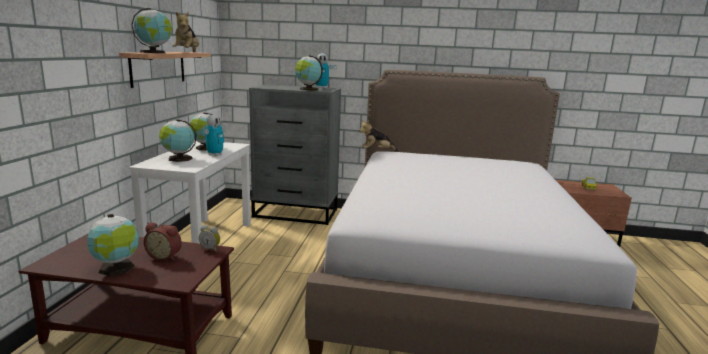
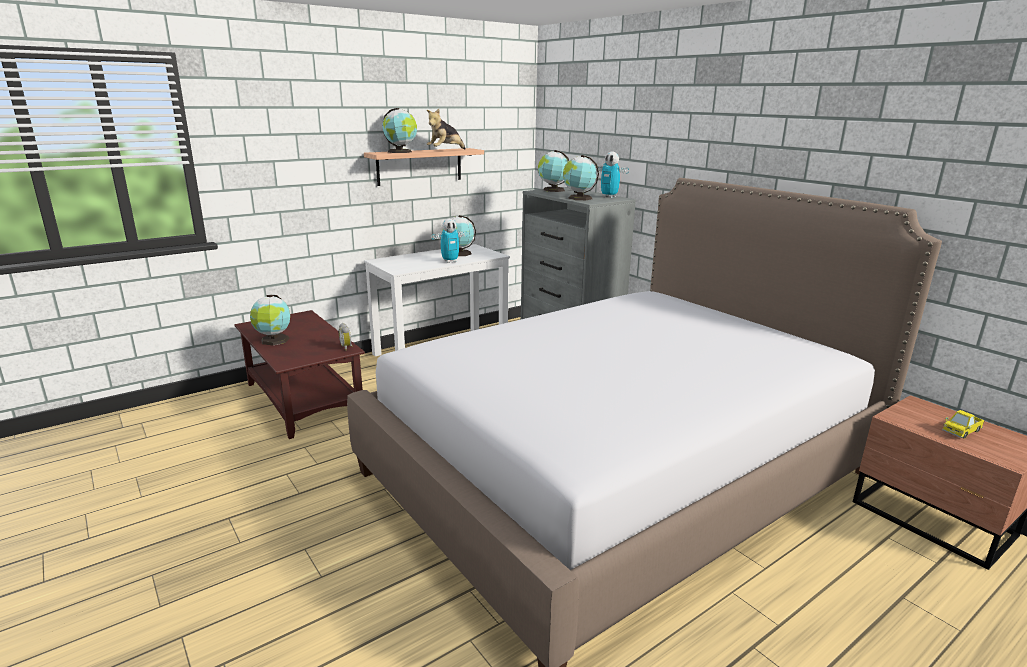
camera: 45 degrees right, 5 degrees up
alarm clock [144,222,182,261] -> none
globe [159,119,196,162] -> globe moved to [538,150,569,192]
plush toy [359,120,398,151] -> none

